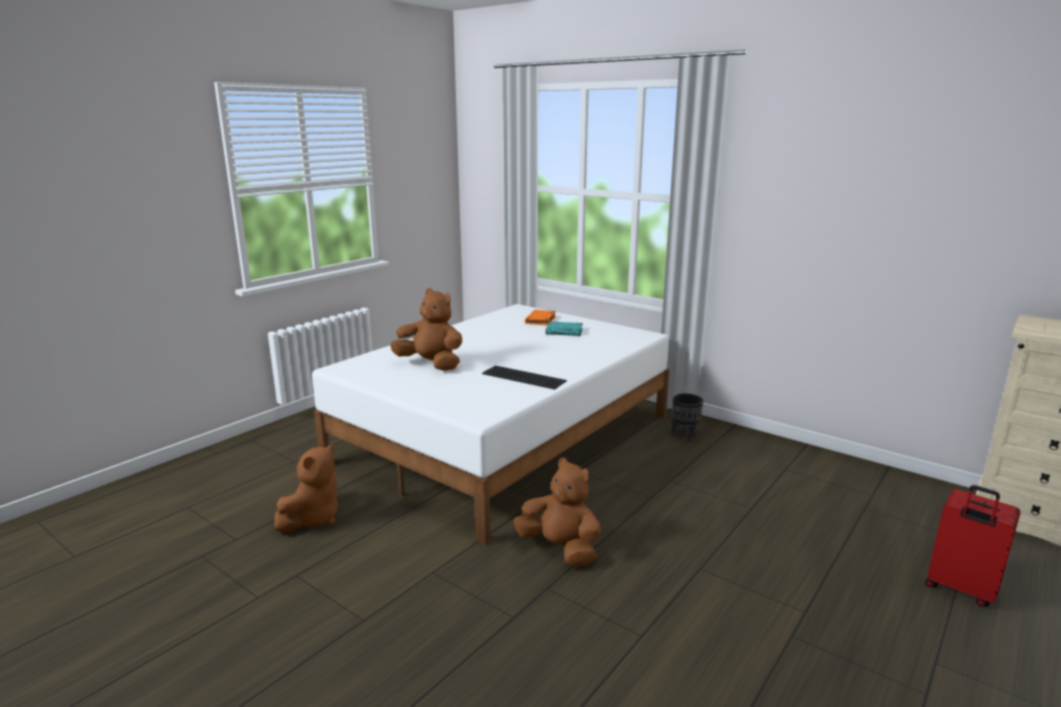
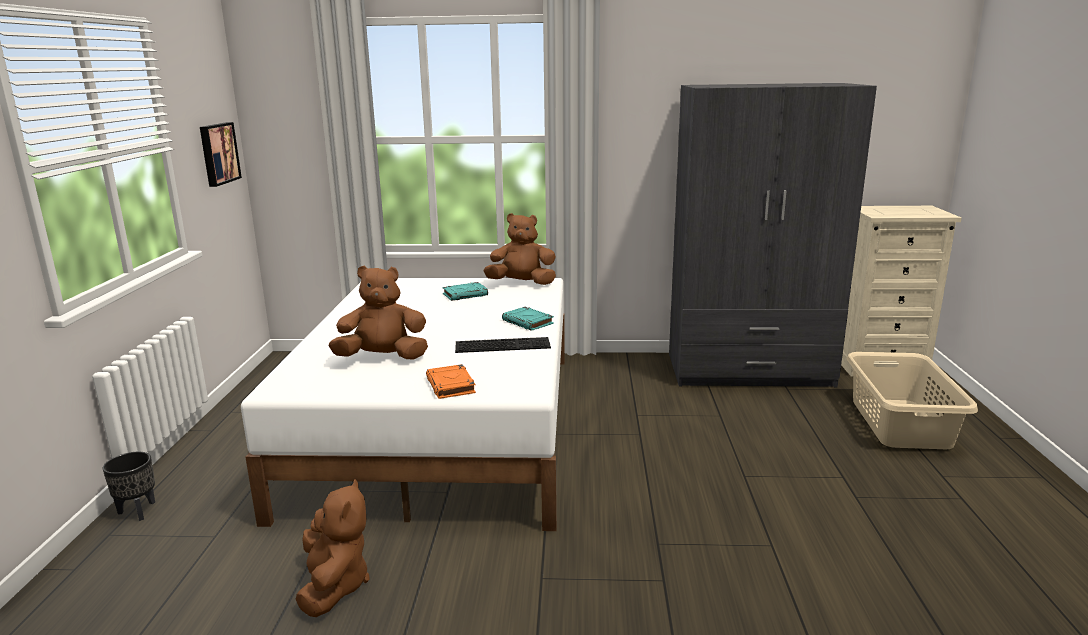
camera: 35 degrees left, 0 degrees up
brown plush toy [513,458,601,567] -> brown plush toy moved to [484,213,556,285]
orange book [525,310,556,326] -> orange book moved to [426,364,476,399]
black planter [672,393,703,441] -> black planter moved to [102,452,155,521]
red suitcase [925,485,1021,607] -> beige laundry basket [847,352,978,449]
none -> picture [200,122,242,187]
none -> turquoise book [502,307,554,331]
none -> grey wardrobe [669,83,877,387]

